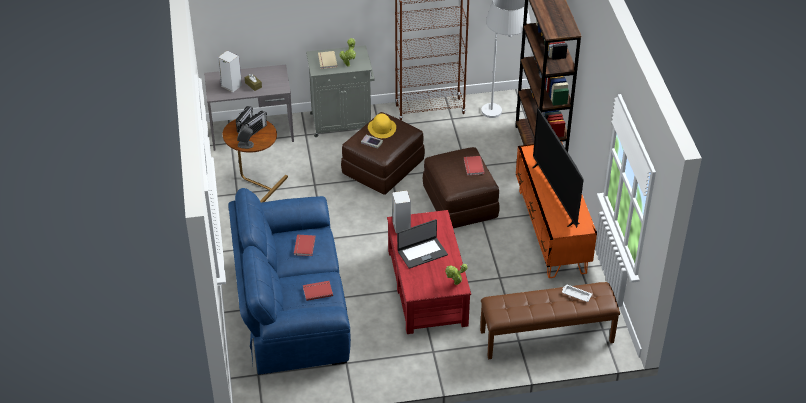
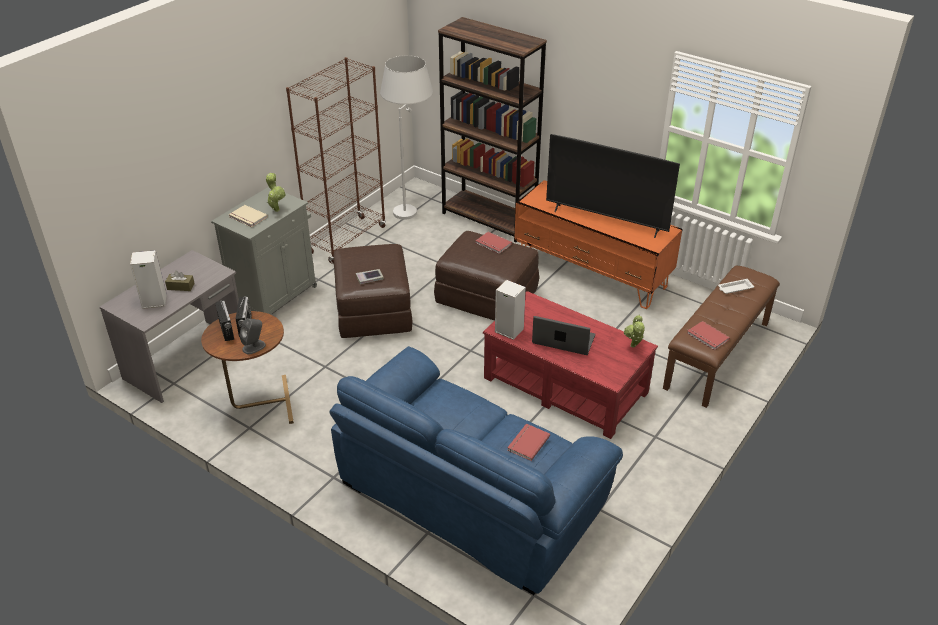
camera: 45 degrees left, 5 degrees down
red book [294,234,316,256] -> red book moved to [687,321,730,350]
yellow hat [368,114,396,138] -> none
laptop [397,219,448,269] -> laptop turned 90 degrees counterclockwise [532,316,595,355]

